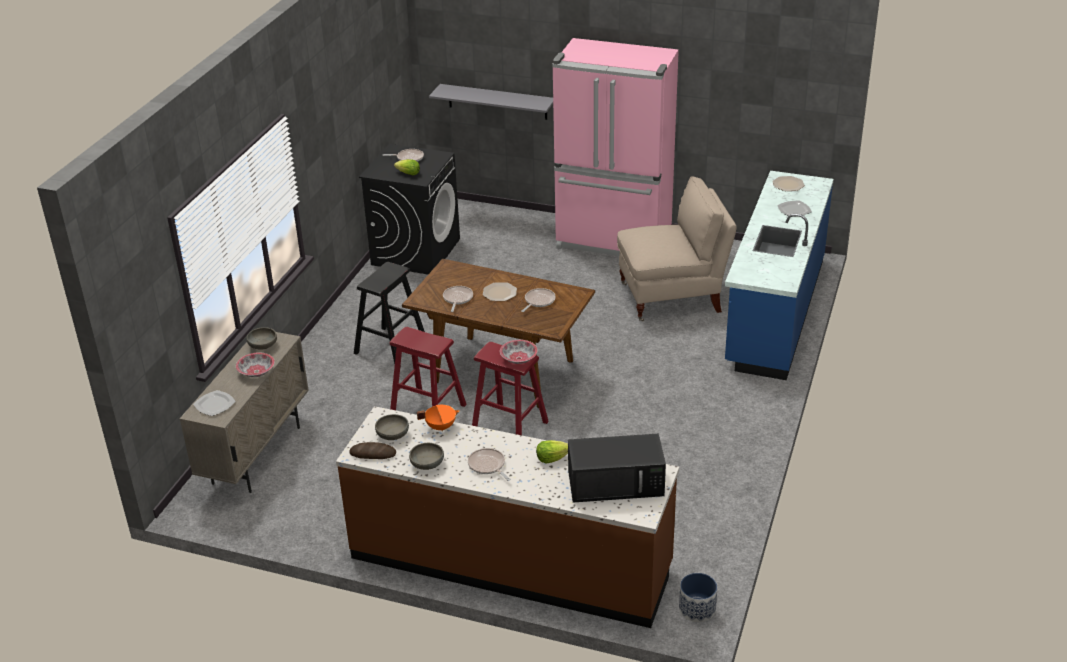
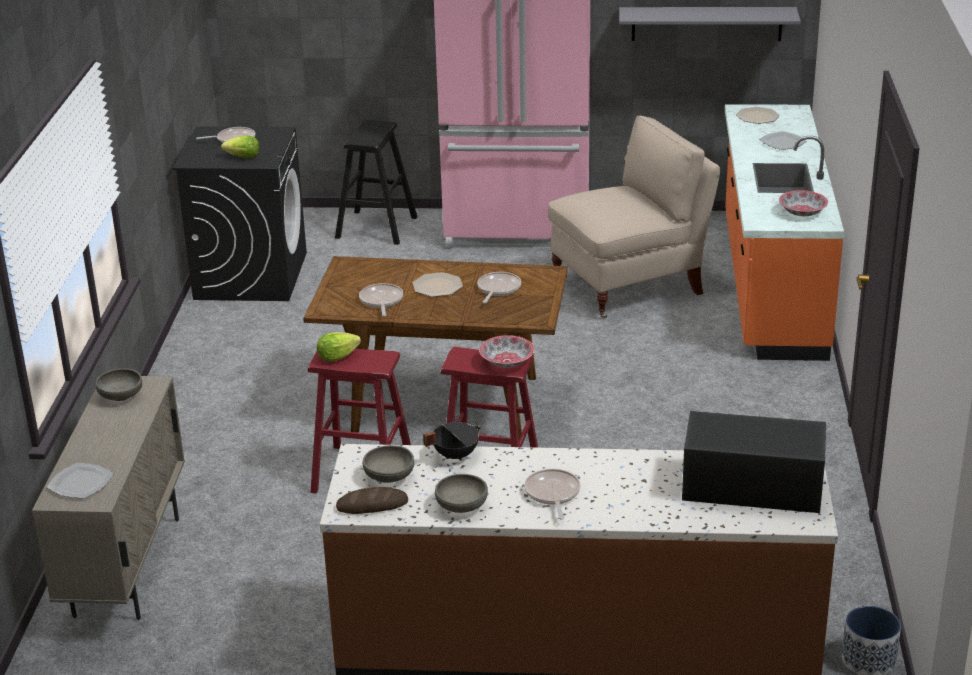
camera: 15 degrees left, 5 degrees down
bowl [236,352,275,377] -> bowl moved to [779,190,828,216]
black stool [354,262,425,367] -> black stool moved to [335,120,417,245]
orange cooking pot [417,405,460,432] -> black cooking pot [423,422,482,461]
grey shelf [429,84,553,120] -> grey shelf moved to [619,7,801,41]
frying pan [468,448,510,481] -> frying pan turned 45 degrees clockwise [524,469,580,519]
lettuce [536,440,568,463] -> lettuce moved to [317,332,361,362]
black microwave [568,434,666,503] -> black microwave turned 150 degrees counterclockwise [682,411,826,513]
blue counter [725,171,833,380] -> orange counter [725,104,844,361]

